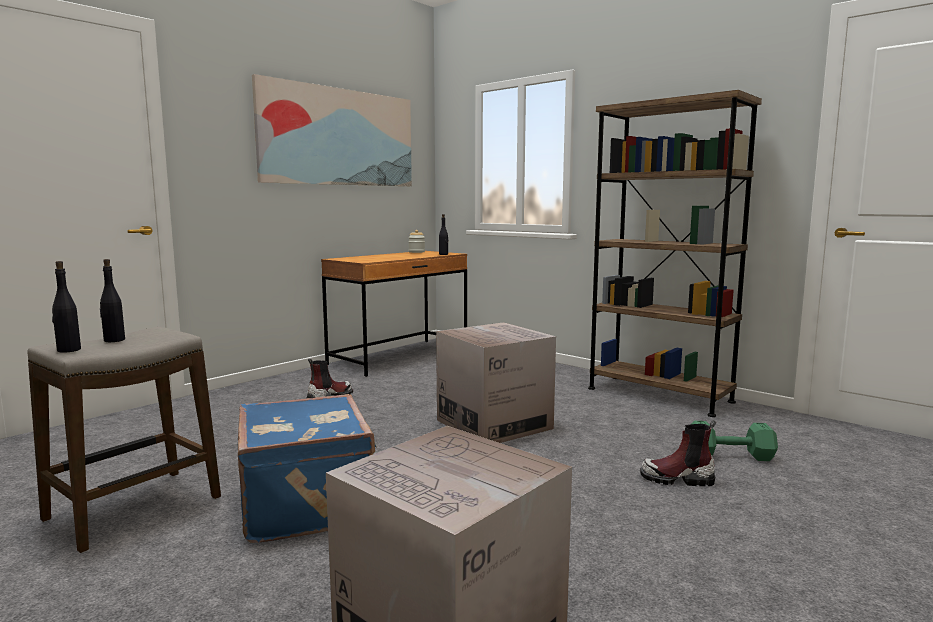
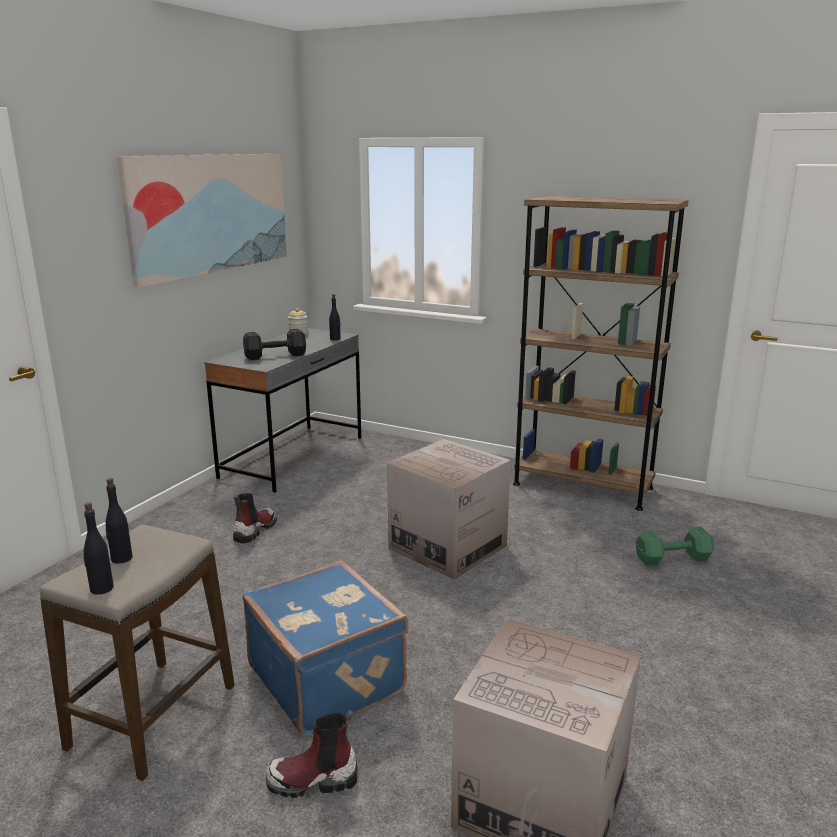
camera: 15 degrees left, 10 degrees up
brown desk [321,251,467,377] -> grey desk [204,328,361,493]
boot [640,420,716,486] -> boot moved to [266,710,358,798]
none -> black dumbbell [243,329,306,360]

